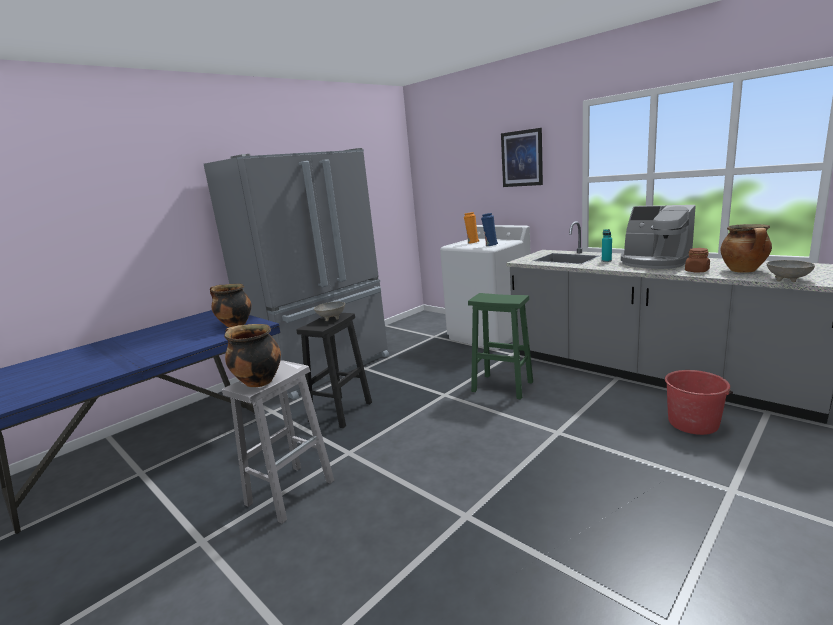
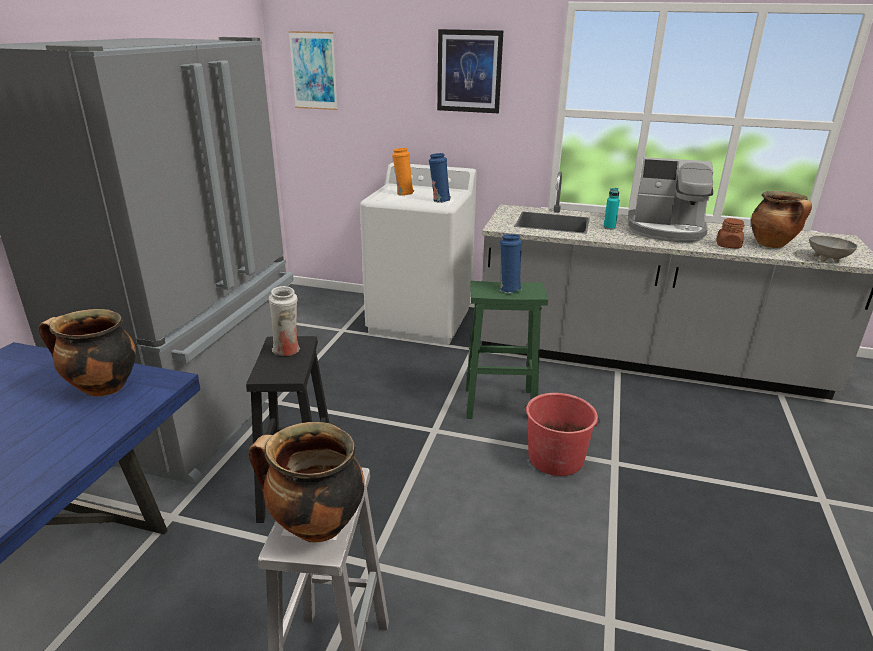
camera: 30 degrees left, 10 degrees up
grey bowl [314,302,345,321] -> white vase [269,286,300,356]
red bucket [665,370,733,435] -> red bucket moved to [525,393,600,476]
none -> picture [288,31,338,110]
none -> blue vase [500,234,522,293]

